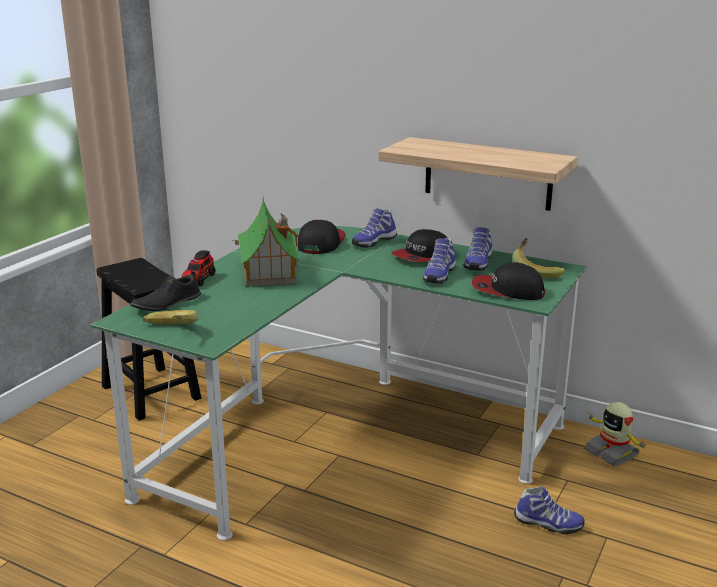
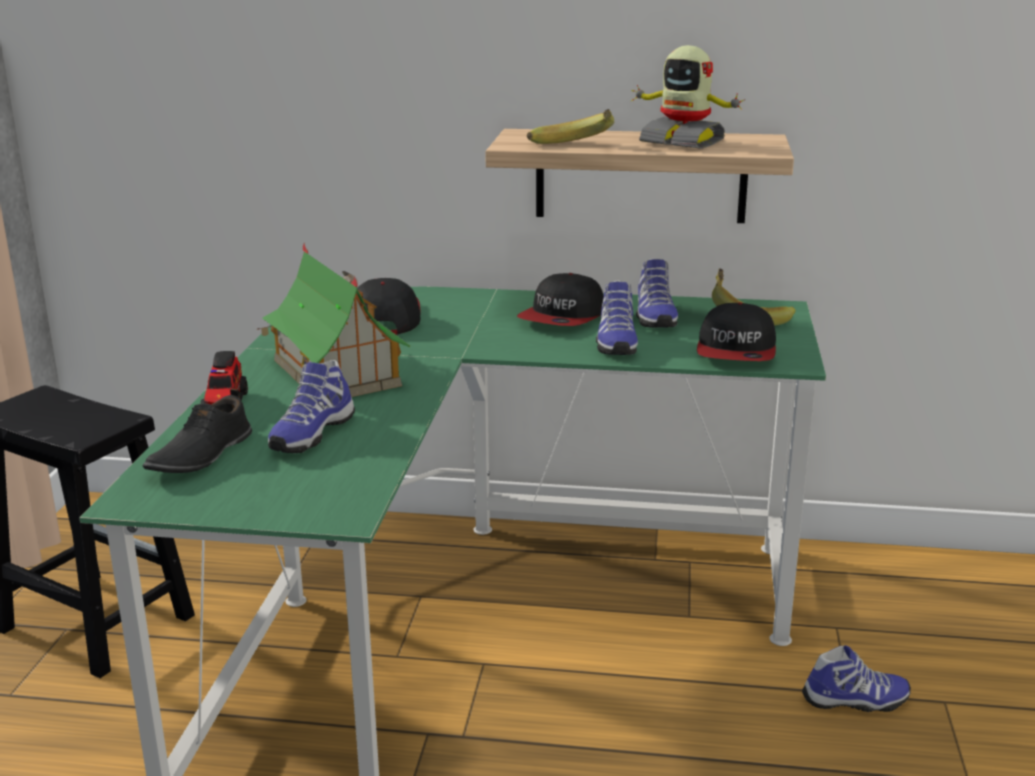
camera: 20 degrees left, 0 degrees up
banana [143,310,198,324] -> banana moved to [527,109,614,144]
shoe [352,208,397,248] -> shoe moved to [268,360,355,453]
cap [472,262,545,300] -> cap turned 75 degrees counterclockwise [697,302,776,361]
toy robot [584,402,648,466] -> toy robot moved to [631,45,746,149]

